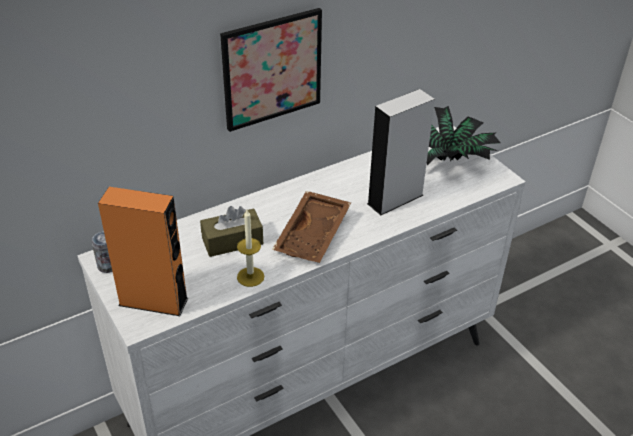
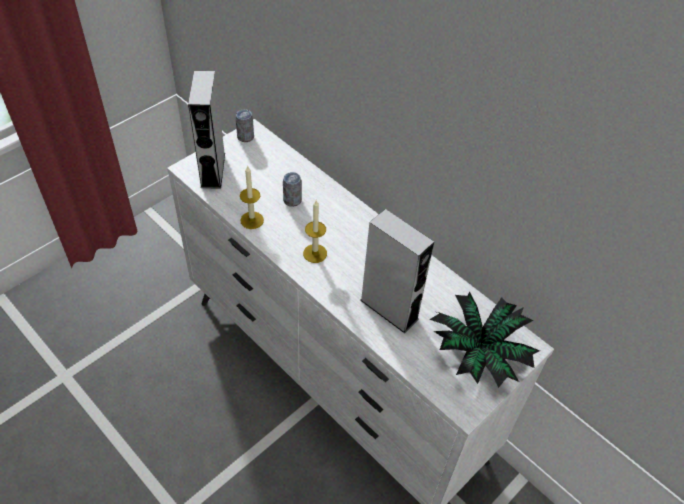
camera: 75 degrees right, 10 degrees up
orange speaker [98,187,188,316] -> grey speaker [188,71,225,188]
brown tissue box [200,206,263,257] -> can [283,172,302,207]
picture [220,8,322,132] -> none
brown tray [272,191,351,263] -> candle [303,200,327,263]

